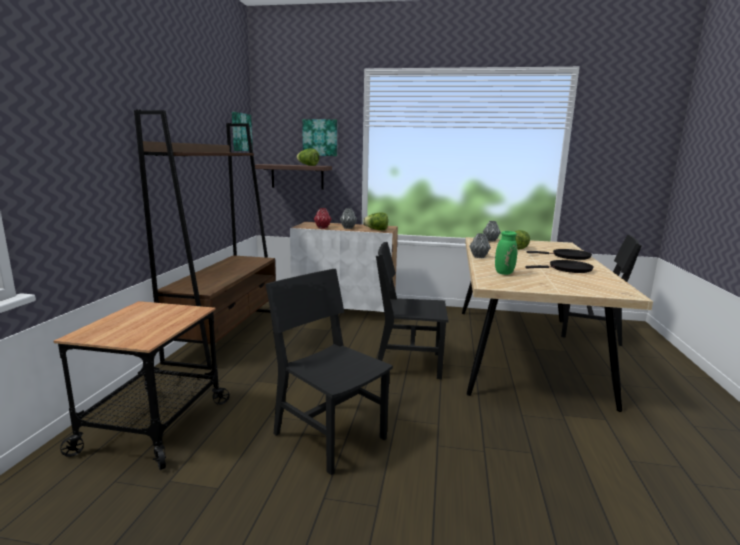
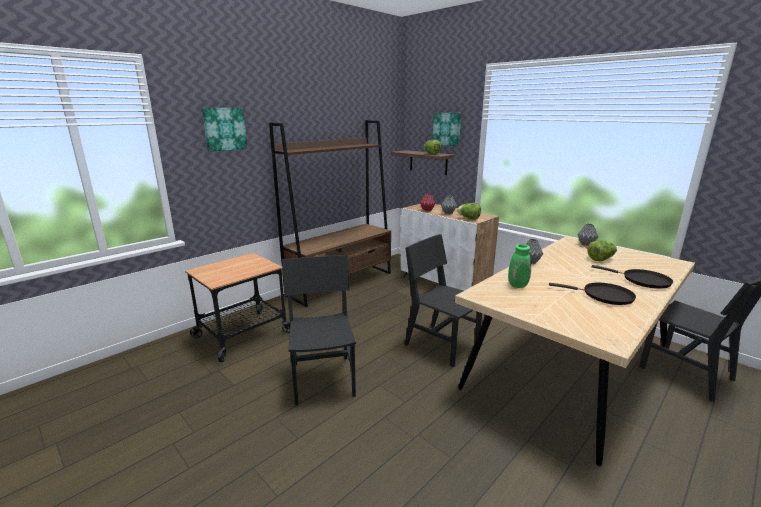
camera: 35 degrees right, 5 degrees up
picture [232,112,253,151] -> picture moved to [202,108,248,152]

